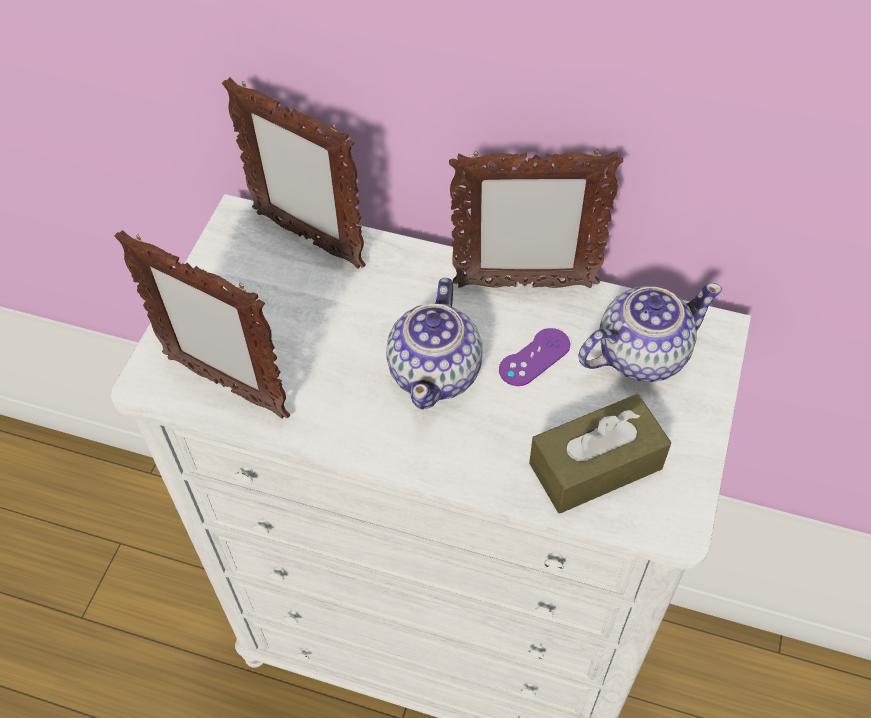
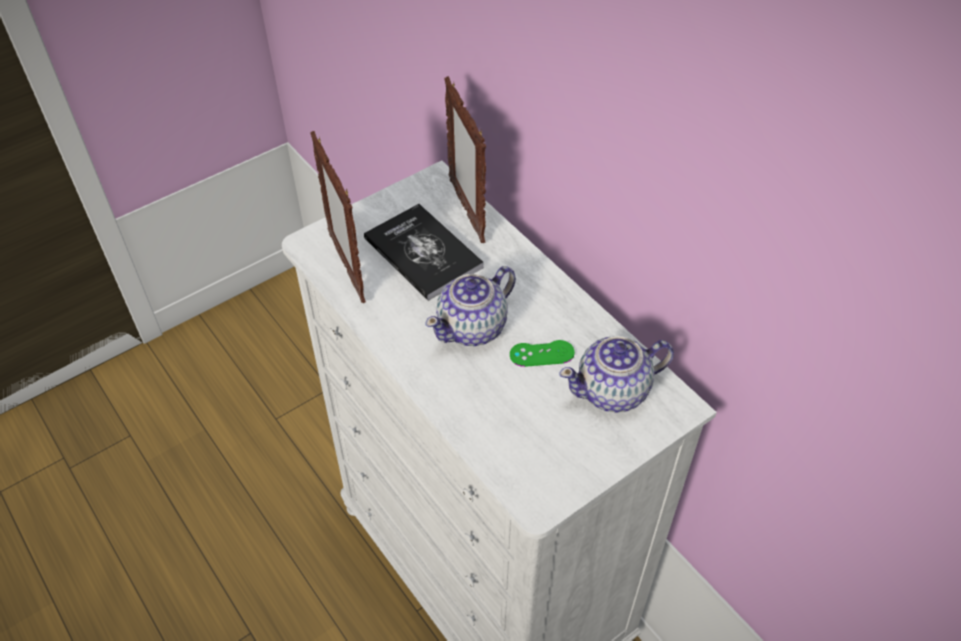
camera: 35 degrees right, 5 degrees down
picture frame [449,149,623,288] -> none
purple game controller [499,328,570,386] -> green game controller [510,340,575,367]
brown tissue box [529,394,671,513] -> none
teapot [578,283,722,382] -> teapot turned 150 degrees clockwise [559,336,674,413]
none -> book [364,204,484,301]

